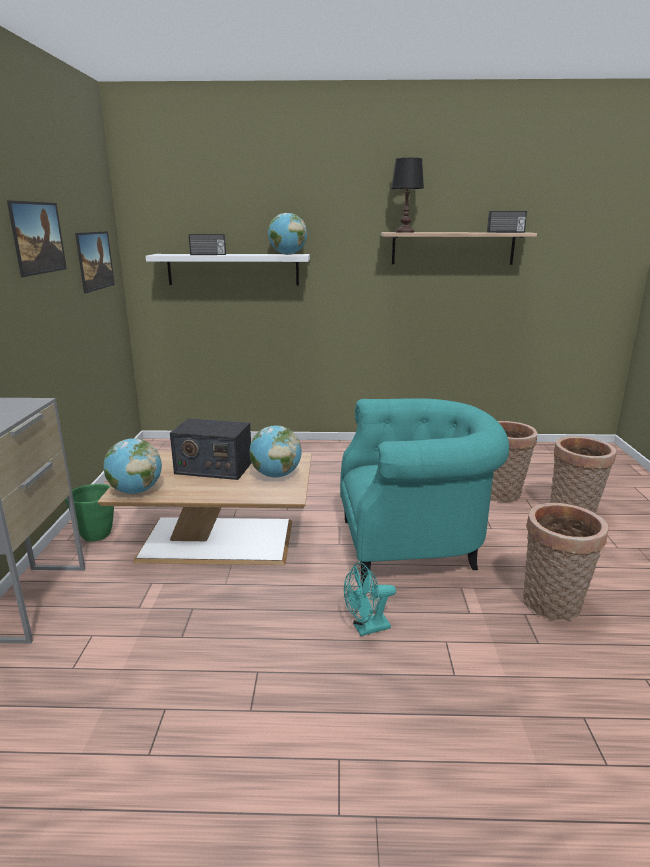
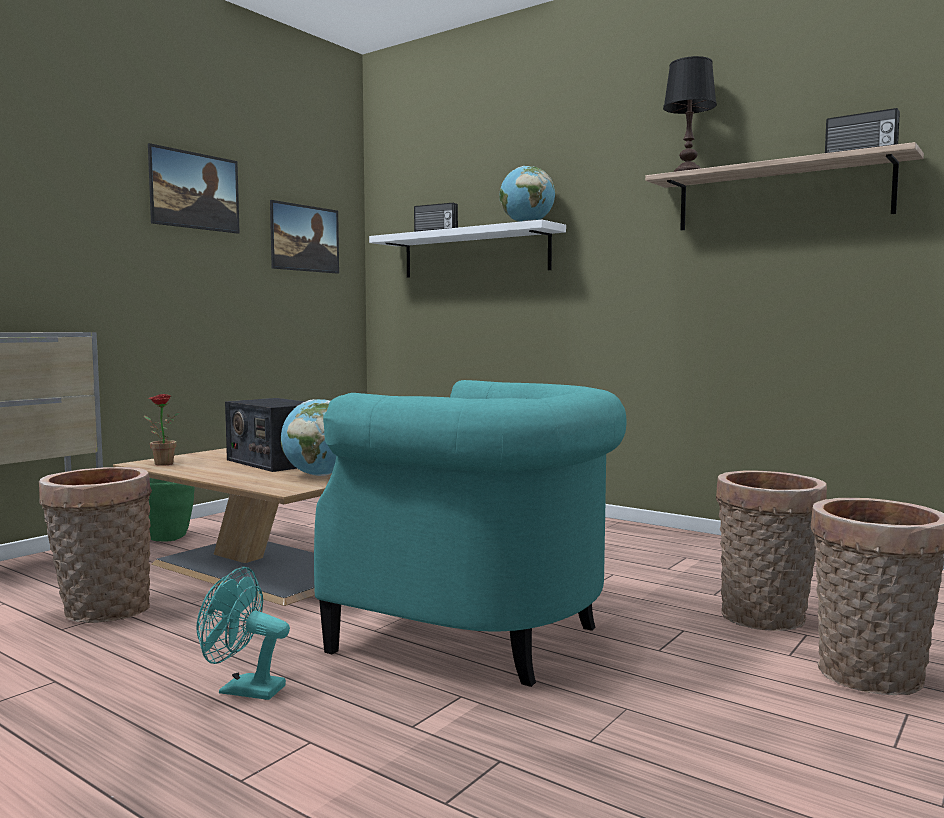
camera: 35 degrees right, 15 degrees down
globe [104,438,162,494] -> potted plant [144,394,180,466]
basket [523,503,609,621] -> basket moved to [39,467,152,623]

